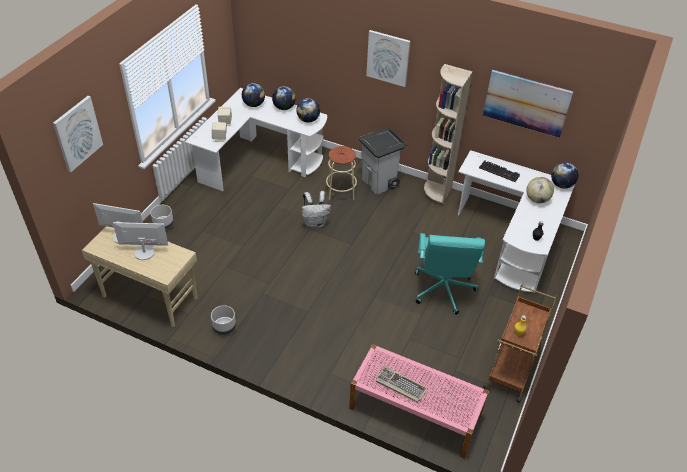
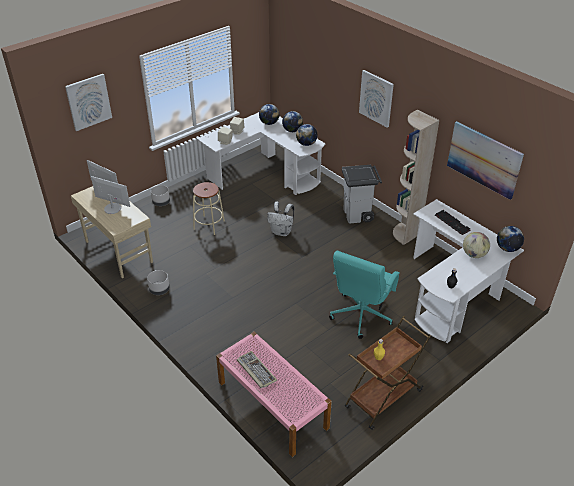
camera: 25 degrees right, 5 degrees down
beige stool [326,146,357,200] -> beige stool moved to [193,182,225,235]

